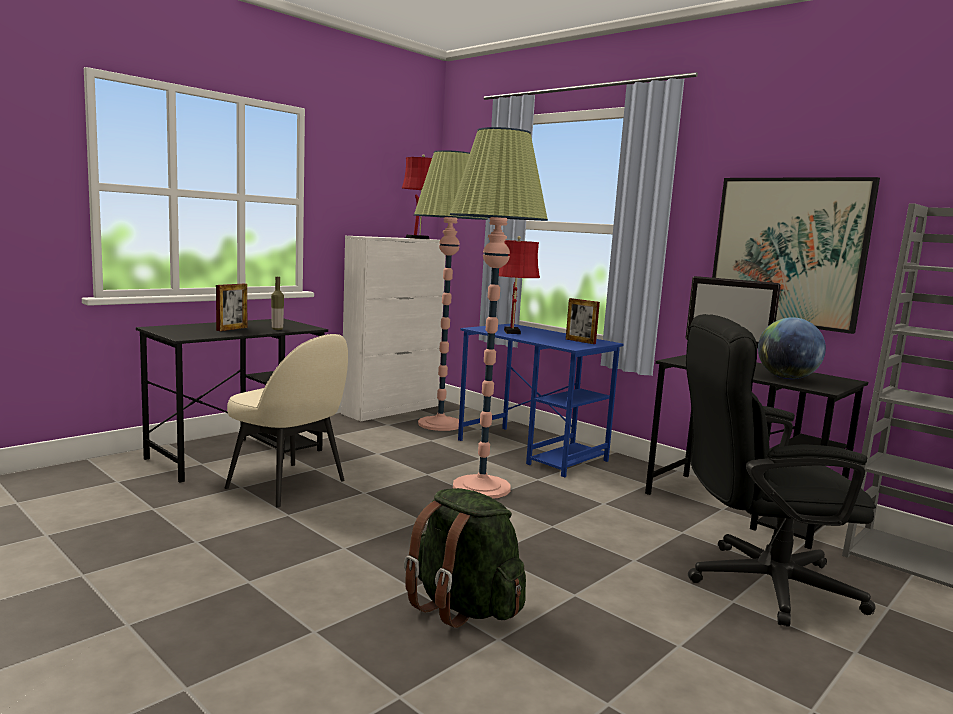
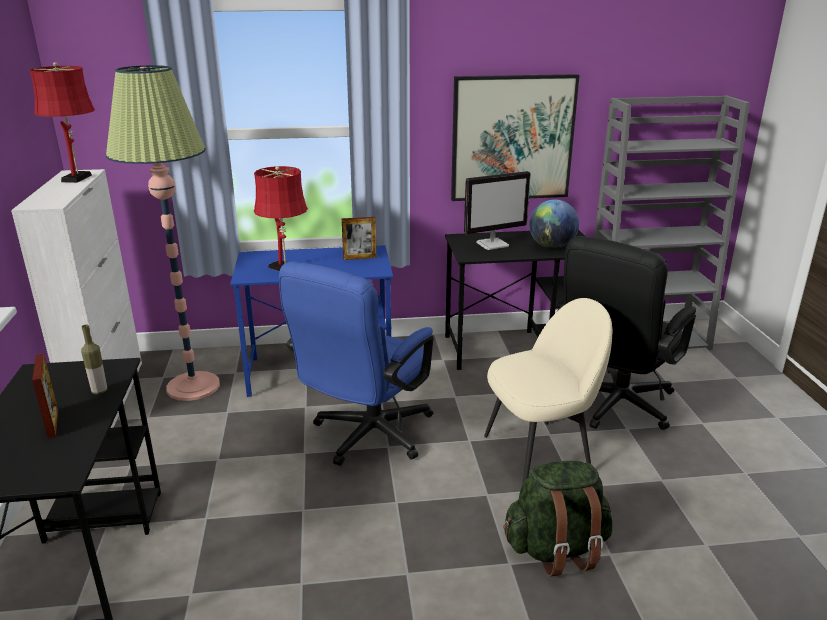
camera: 50 degrees left, 15 degrees up
beige chair [225,334,348,508] -> beige chair moved to [484,298,612,485]
floor lamp [450,127,548,499] -> blue office chair [279,261,433,466]

